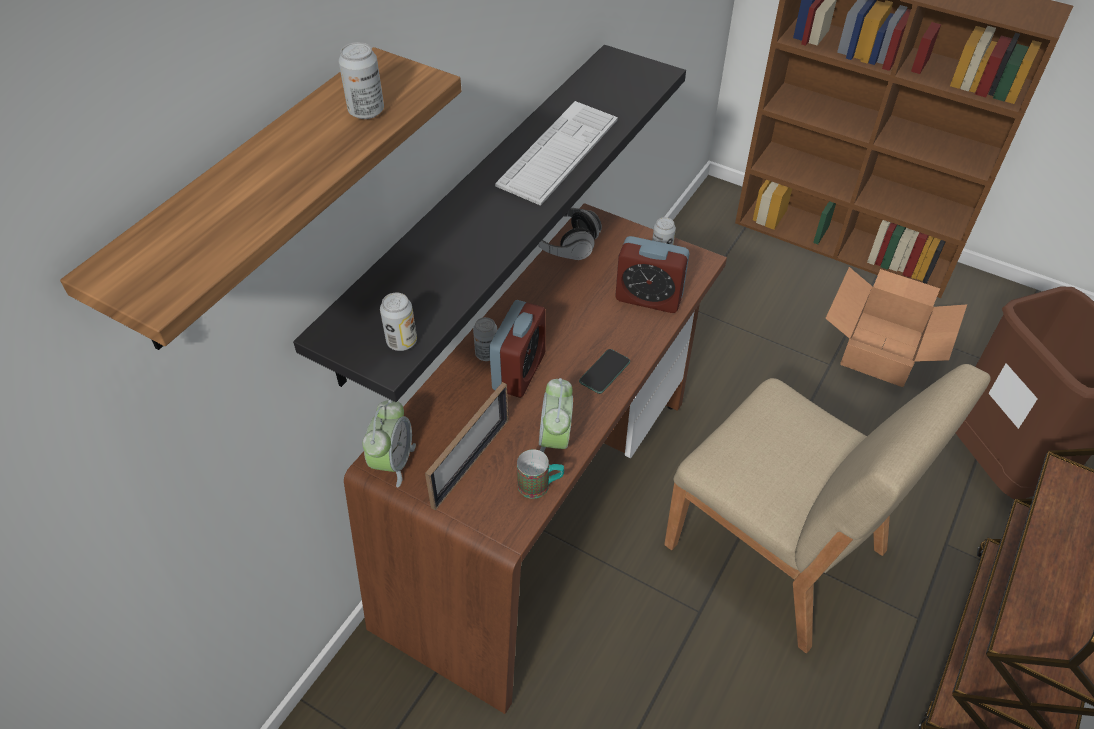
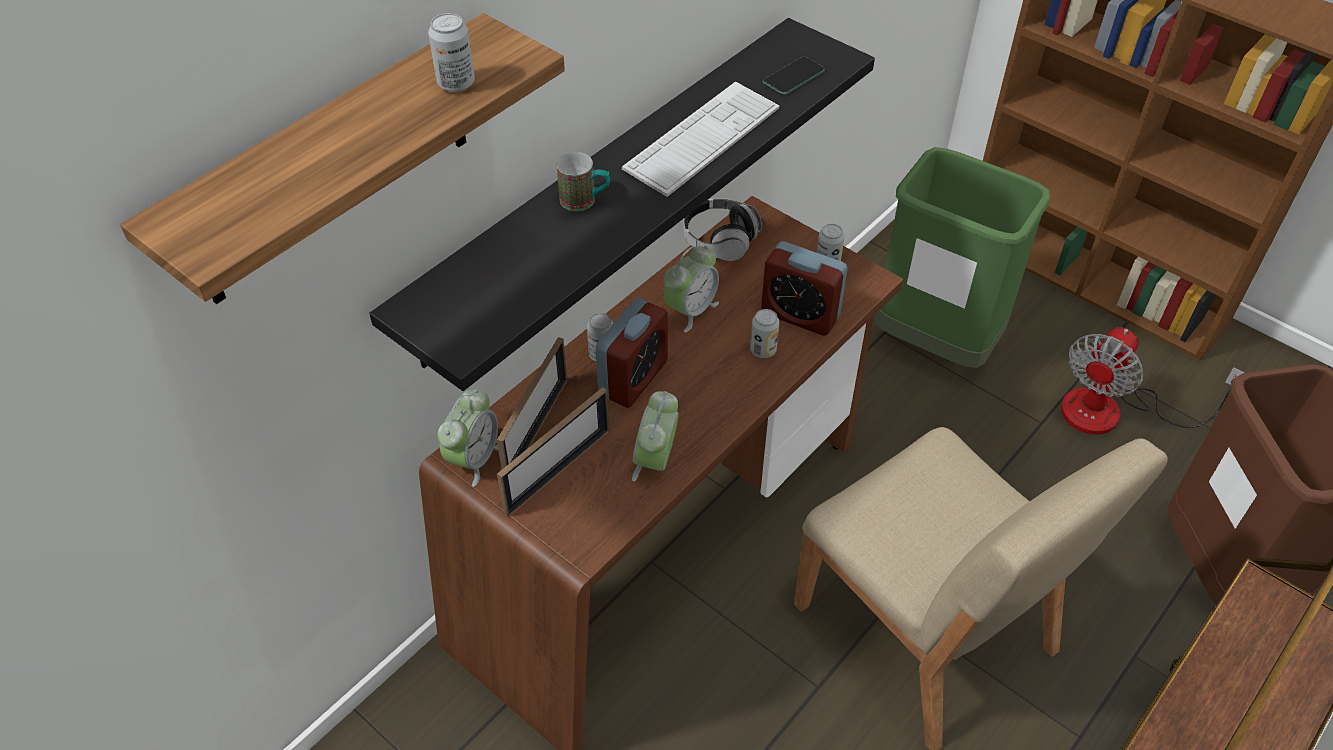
camera: 10 degrees right, 0 degrees up
can [380,293,417,351] -> can moved to [750,309,779,358]
mug [517,449,564,499] -> mug moved to [557,152,610,211]
phone [579,349,630,394] -> phone moved to [763,57,825,95]
cardboard box [825,267,967,387] -> fan [1061,327,1245,435]
none -> picture frame [497,337,567,469]
none -> alarm clock [663,246,719,332]
none -> green trash can [875,147,1050,368]

